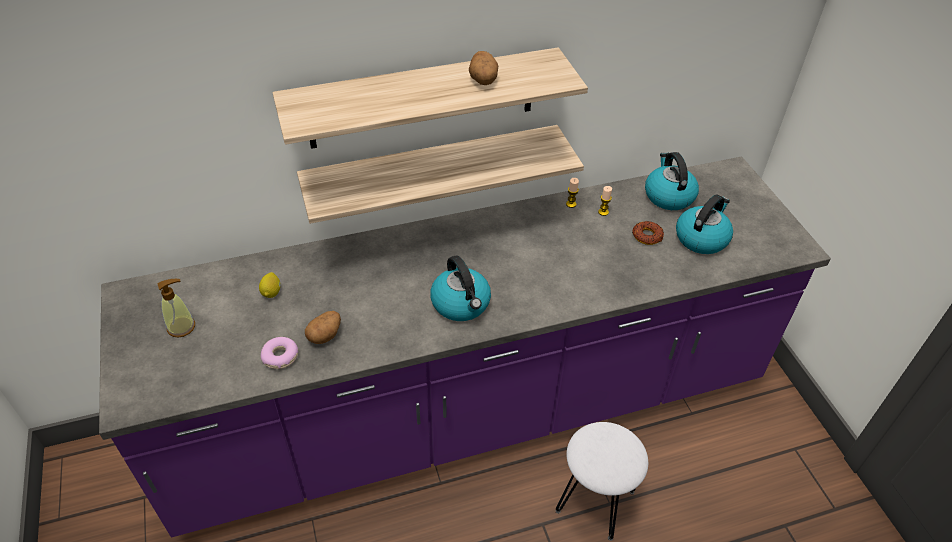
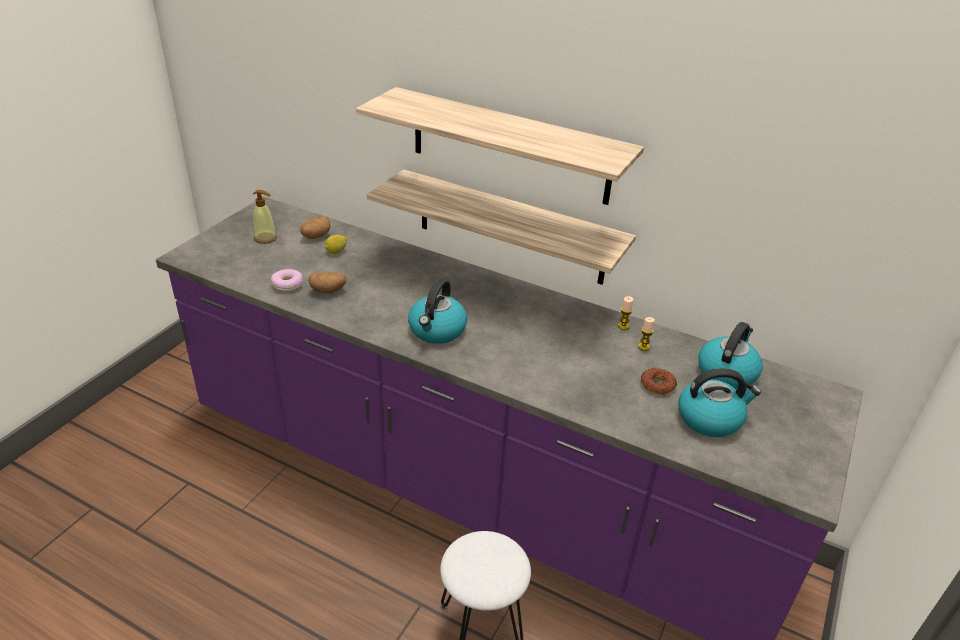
camera: 45 degrees right, 10 degrees down
potato [469,51,498,85] -> potato moved to [300,215,330,239]

